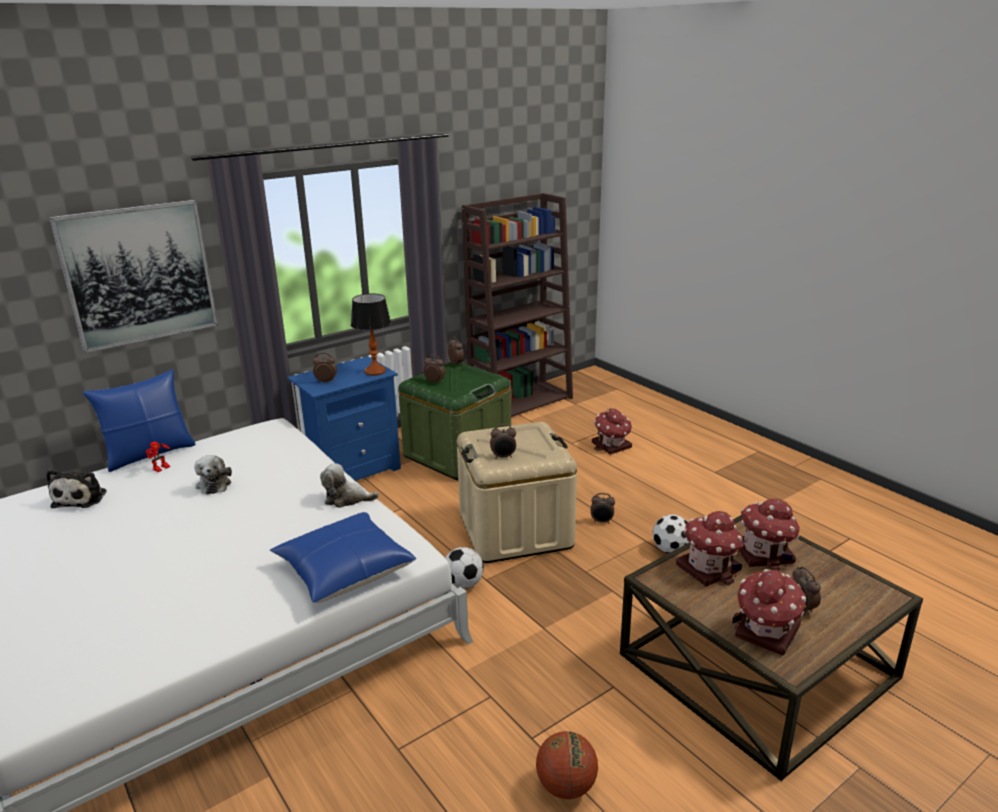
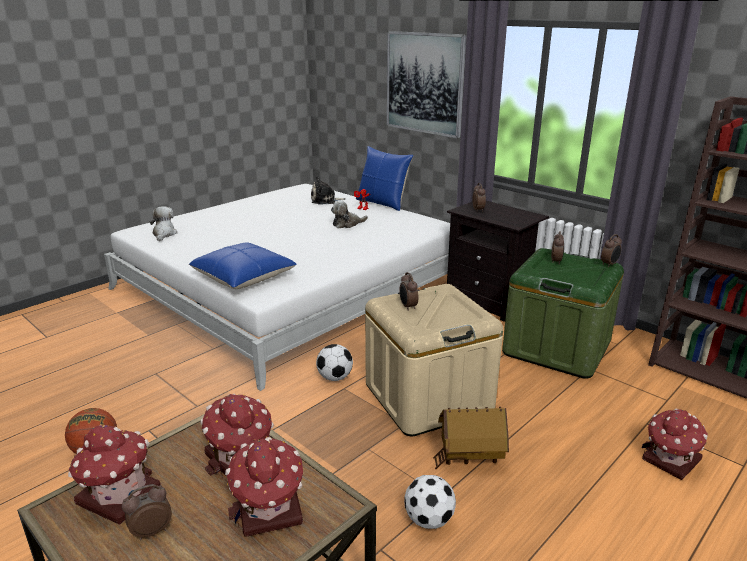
camera: 80 degrees right, 0 degrees up
blue nightstand [287,356,401,481] -> black nightstand [447,201,549,322]
plush toy [320,463,379,508] -> plush toy moved to [149,206,178,241]
table lamp [351,293,391,376] -> none
alarm clock [590,493,615,524] -> toy house [433,407,509,469]

